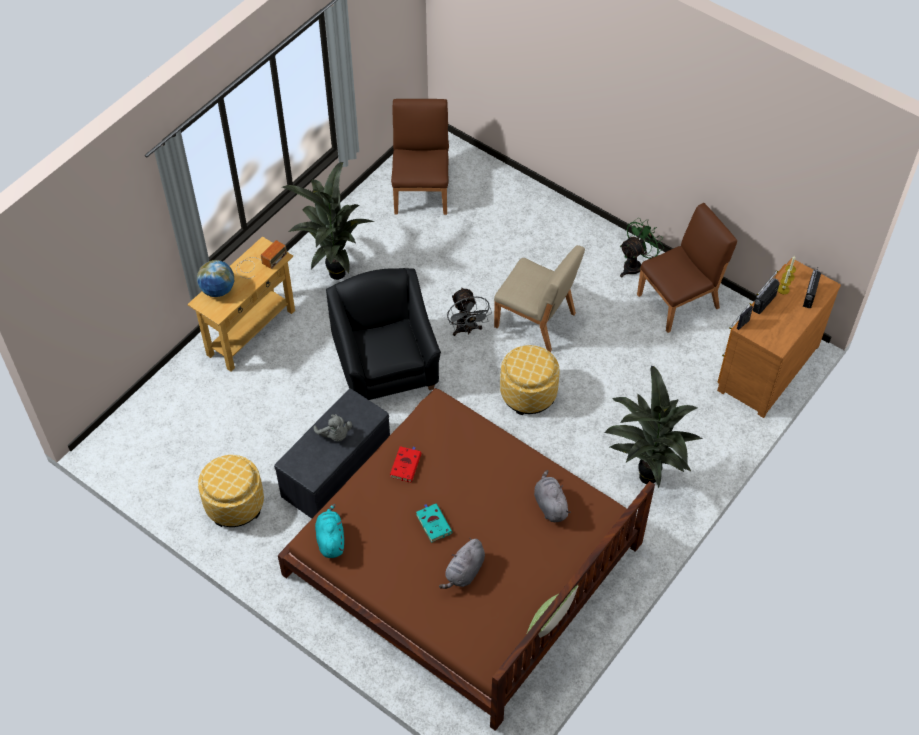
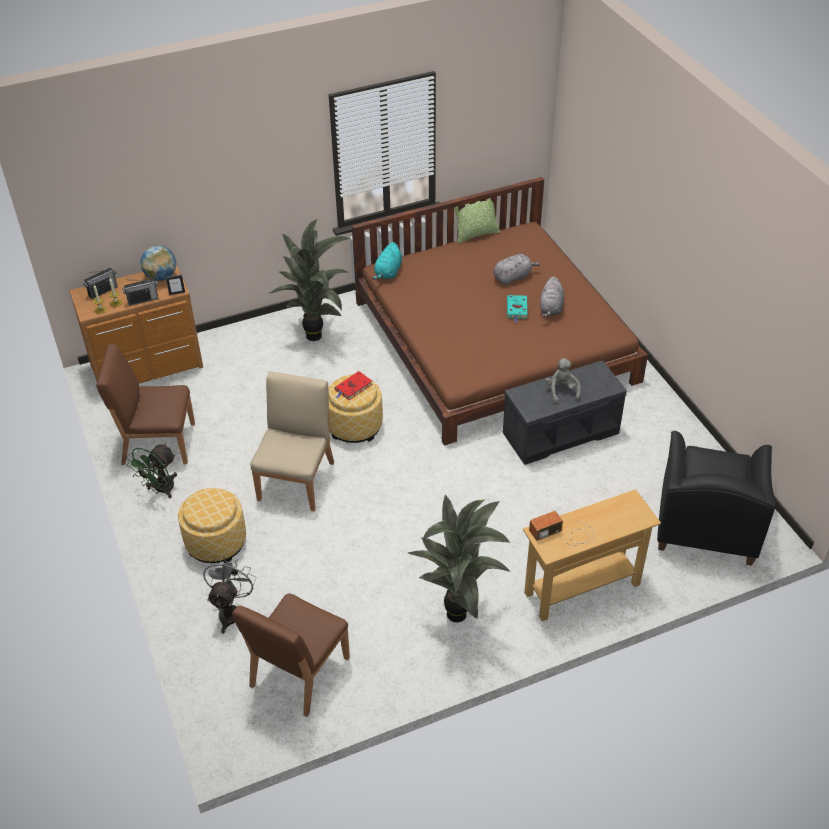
camera: 150 degrees left, 10 degrees down
globe [197,260,234,297] -> globe moved to [140,245,177,281]
ottoman [198,455,264,527] -> ottoman moved to [178,488,246,563]
turquoise plush toy [315,504,344,558] -> turquoise plush toy moved to [372,242,402,280]
black armchair [326,268,441,400] -> black armchair moved to [657,431,776,566]
red book [390,446,422,482] -> red book moved to [335,371,372,400]
grey fan [447,287,492,336] -> grey fan moved to [203,556,256,633]
beige chair [494,245,585,352] -> beige chair turned 45 degrees clockwise [250,372,334,511]
grey plush toy [534,470,571,522] -> grey plush toy moved to [540,276,564,318]
green fan [620,218,664,278] -> green fan turned 45 degrees counterclockwise [126,444,177,499]

